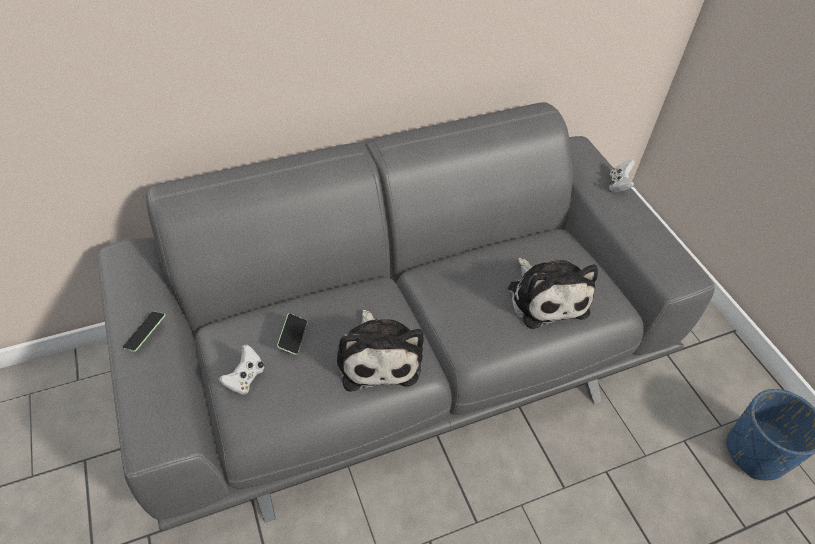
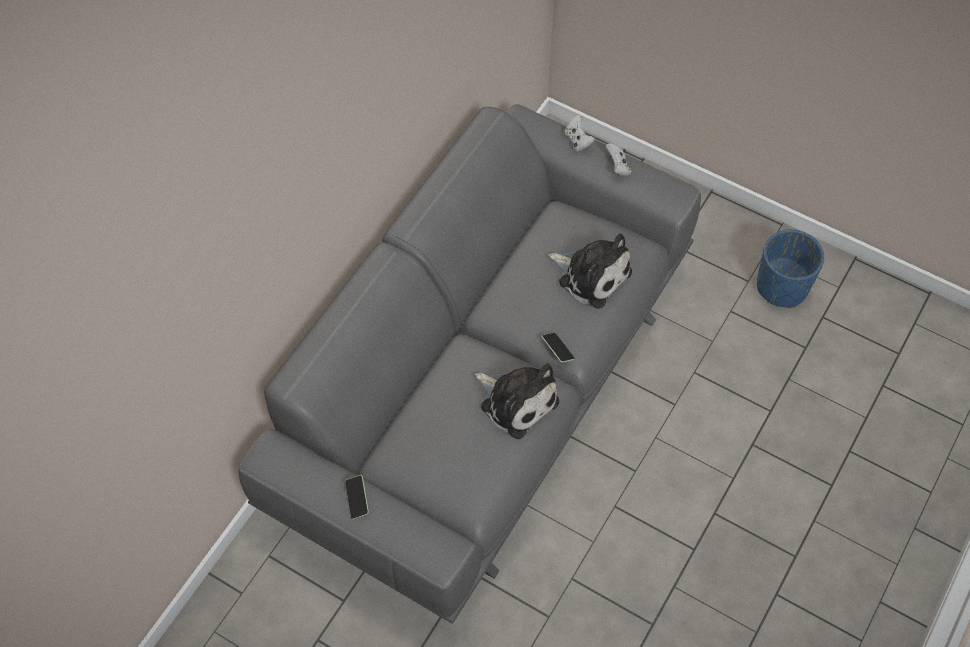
camera: 35 degrees left, 10 degrees up
white game controller [218,345,264,395] -> white game controller moved to [606,143,631,176]
phone [277,313,308,355] -> phone moved to [541,332,575,362]

